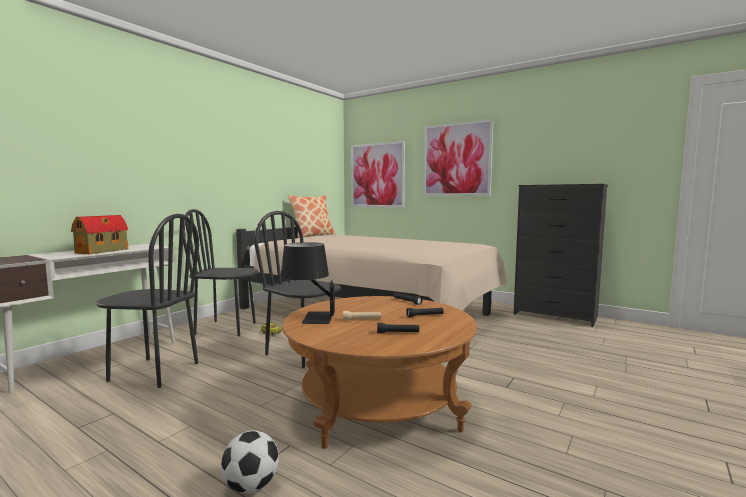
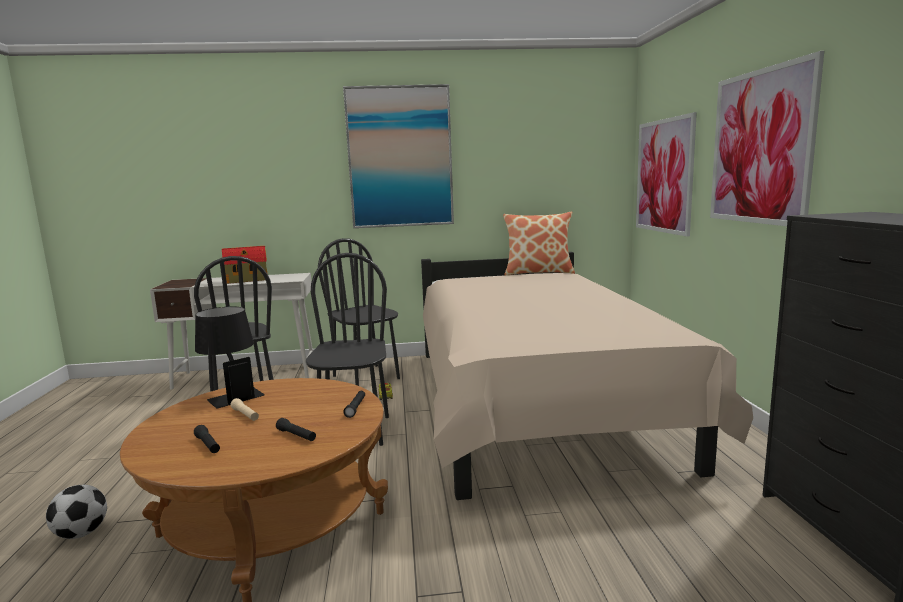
camera: 50 degrees right, 5 degrees up
none -> picture [343,84,454,228]

